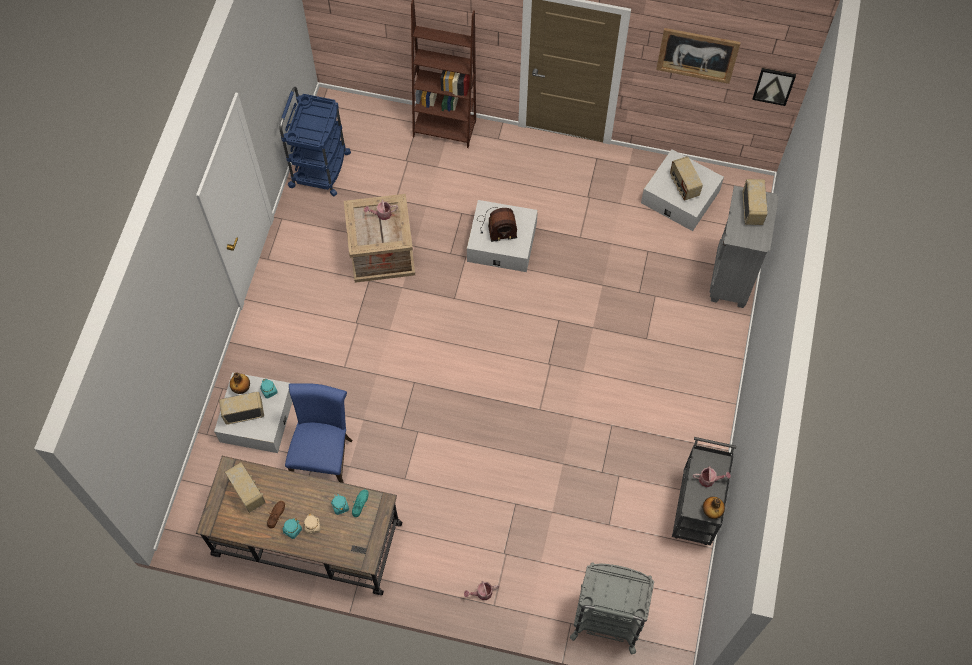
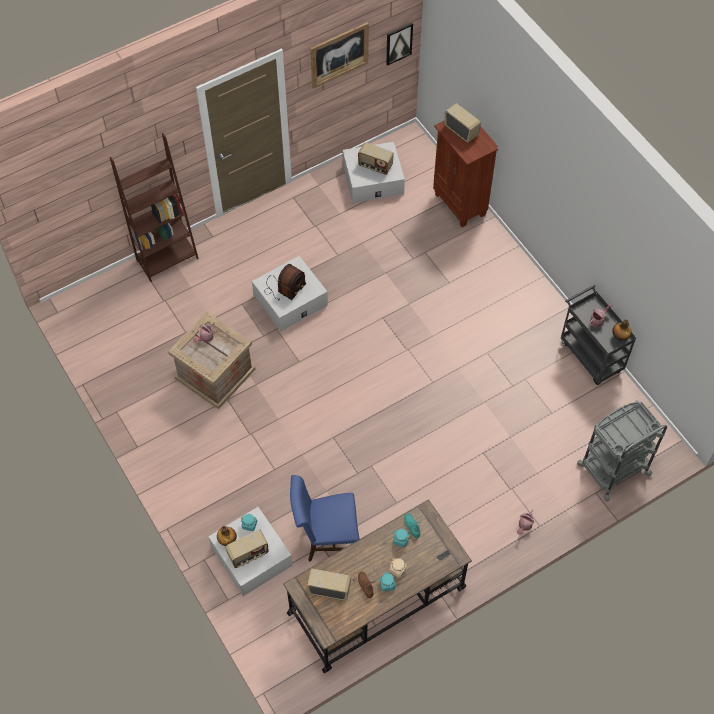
camera: 45 degrees left, 5 degrees down
radio [219,392,264,425] -> radio turned 150 degrees counterclockwise [225,530,269,568]
blue cart [280,87,351,196] -> none
blue chair [285,383,352,483] -> blue chair turned 60 degrees counterclockwise [290,475,360,562]
grey cabinet [709,186,779,308] -> brown cabinet [433,121,498,227]

